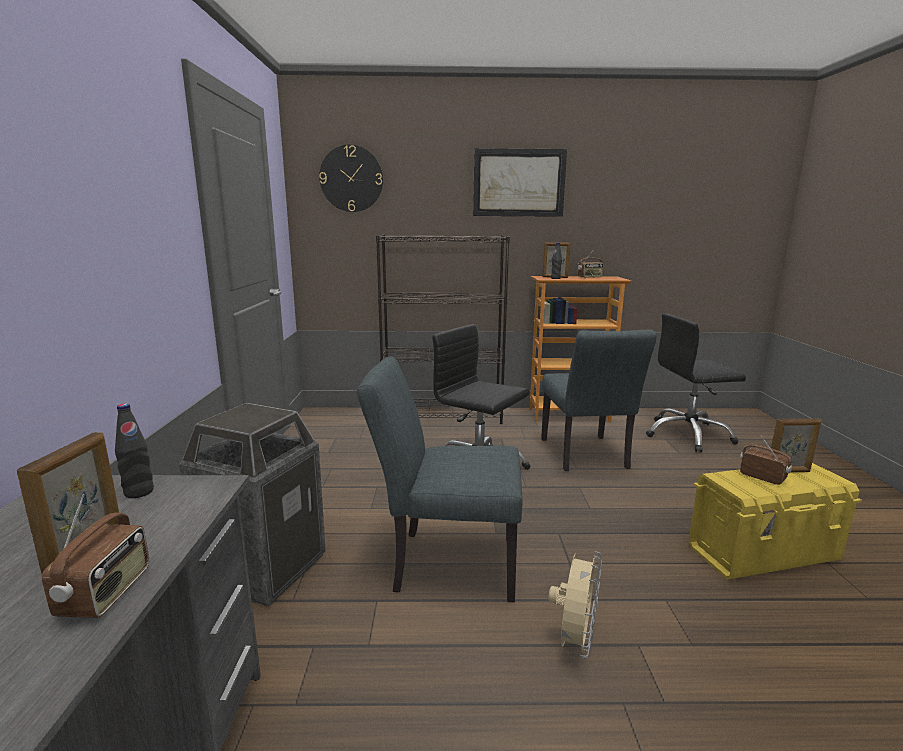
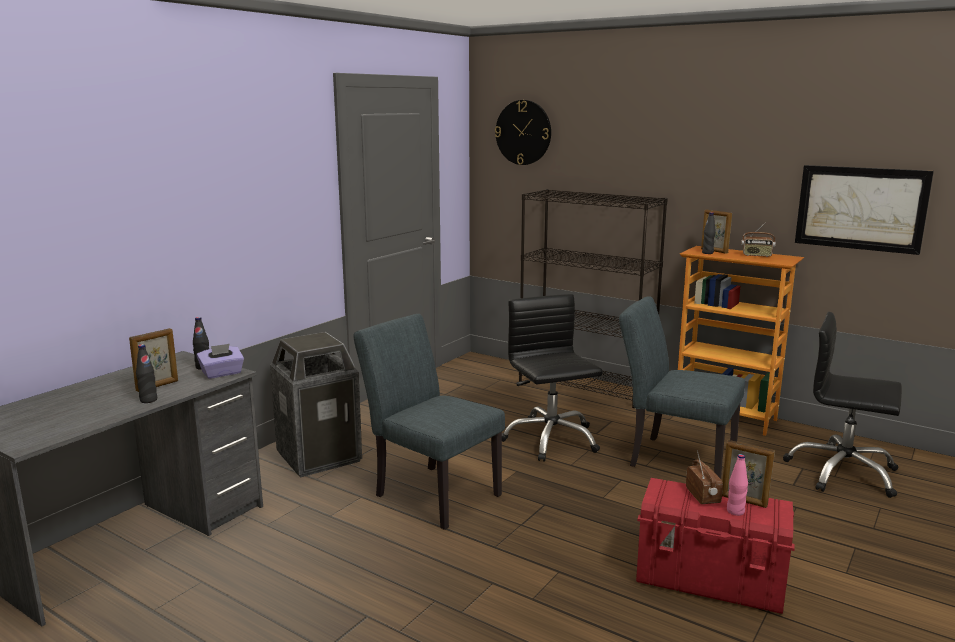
camera: 35 degrees right, 0 degrees up
radio [42,494,149,618] -> black bottle [136,344,157,403]
picture [473,148,567,217] -> picture moved to [795,165,934,255]
grey chair [541,330,657,471] -> grey chair turned 90 degrees clockwise [619,296,745,479]
beige fan [548,551,602,659] -> none
yellow storage box [689,463,862,580] -> red storage box [636,478,795,614]
none -> purple tissue box [197,344,244,379]
none -> pink bottle [727,454,748,516]

